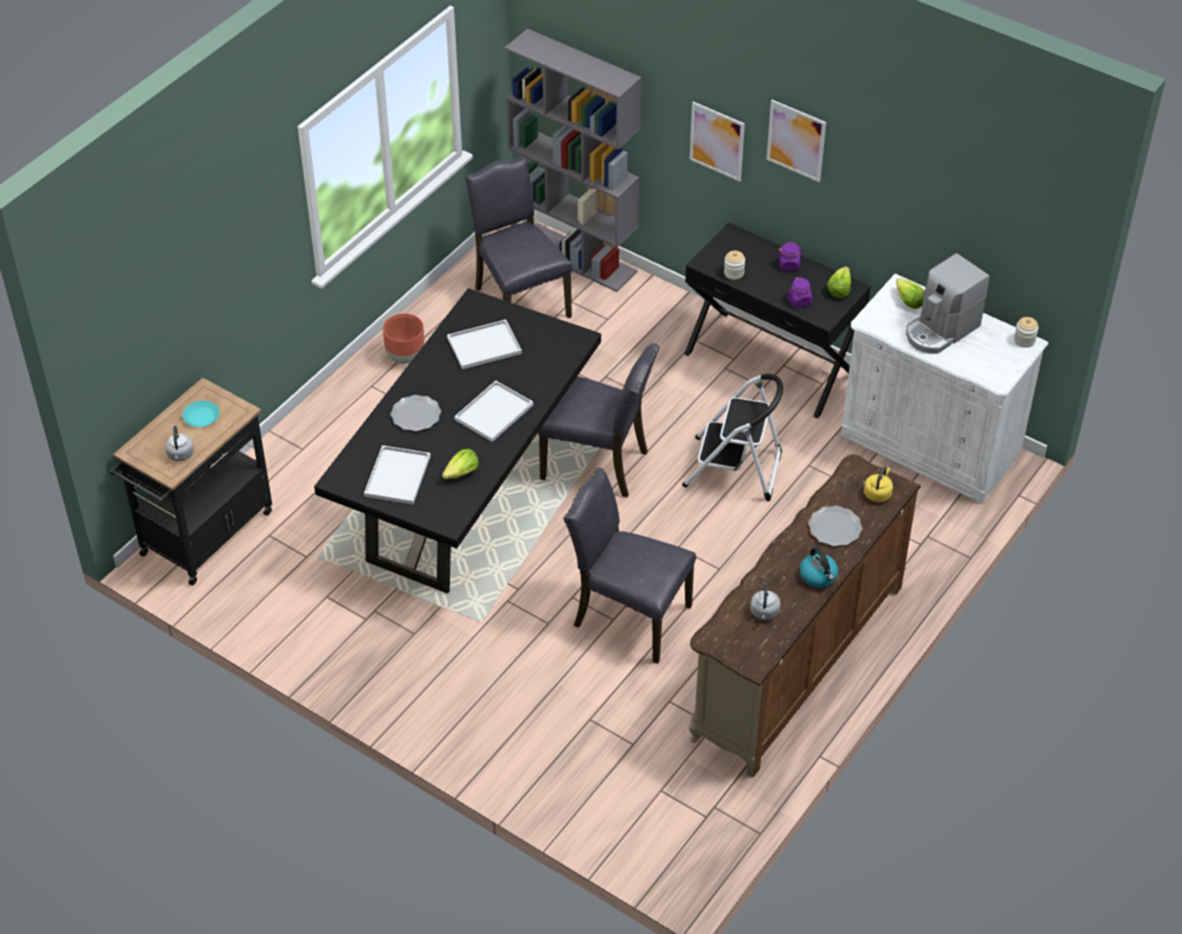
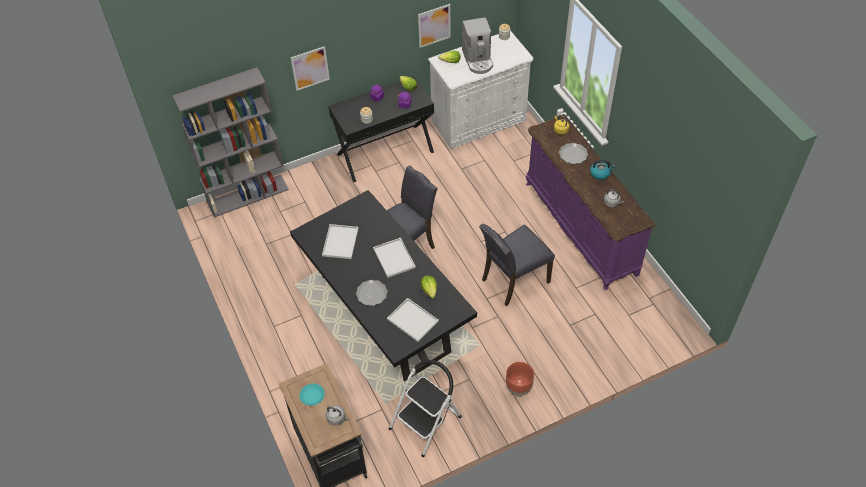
camera: 60 degrees left, 5 degrees up
brown planter [383,314,425,364] -> brown planter moved to [506,362,534,396]
grey chair [465,157,572,318] -> none
step ladder [682,374,783,501] -> step ladder moved to [389,360,462,457]
beige cabinet [689,454,921,778] -> purple cabinet [526,114,655,290]
picture [766,100,826,182] -> picture moved to [418,4,450,48]

